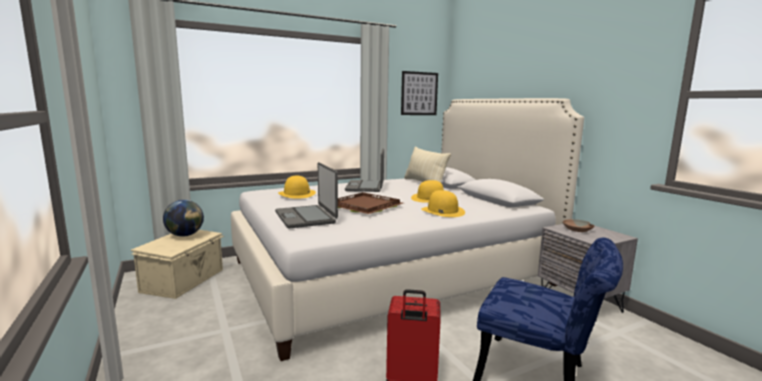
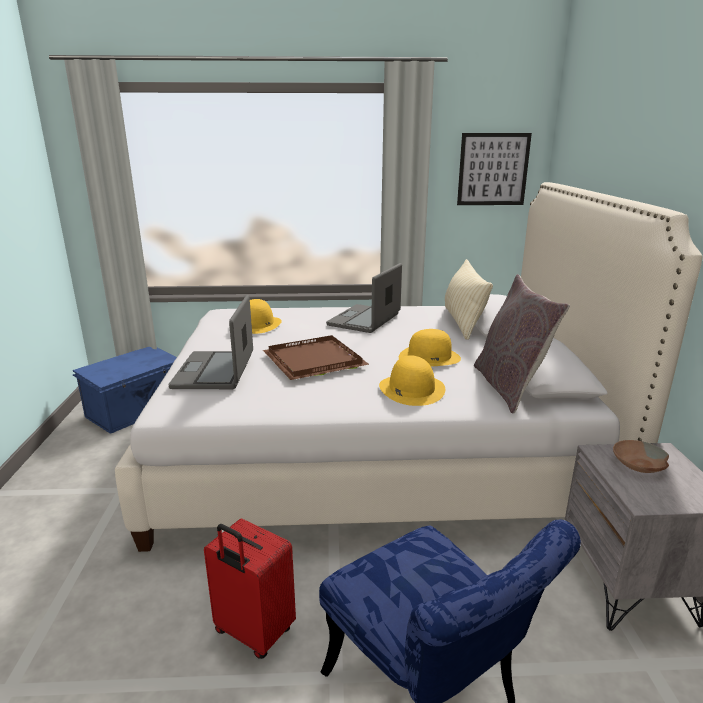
camera: 25 degrees right, 10 degrees up
beige storage box [131,230,224,299] -> blue storage box [73,347,177,434]
globe [163,200,204,236] -> none
none -> grey pillow [474,274,570,413]

